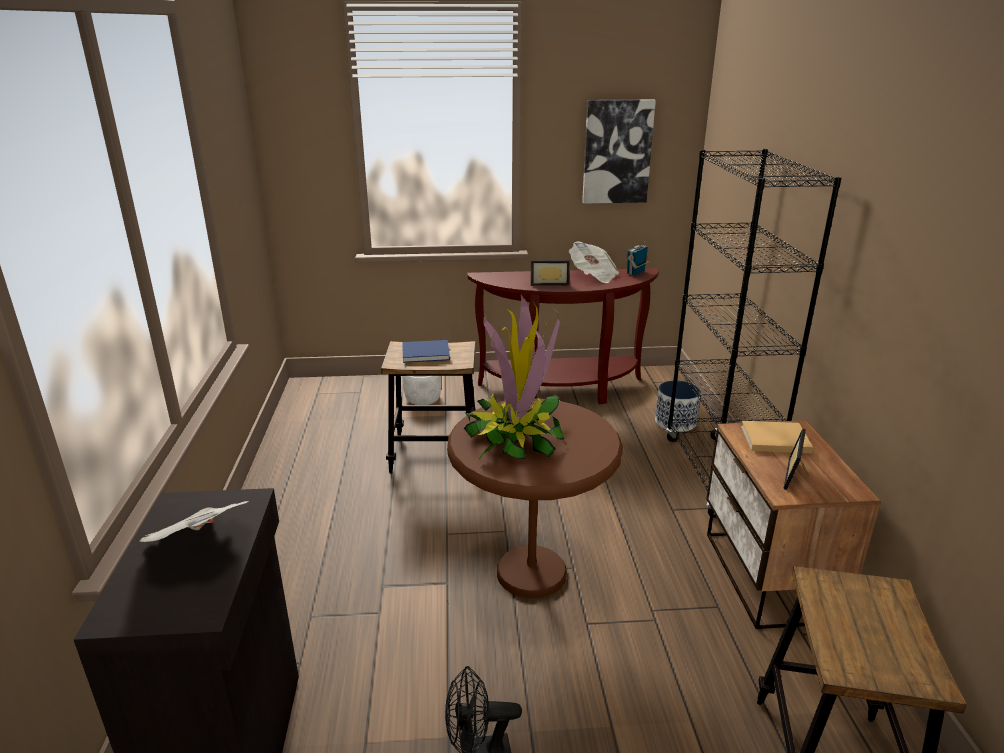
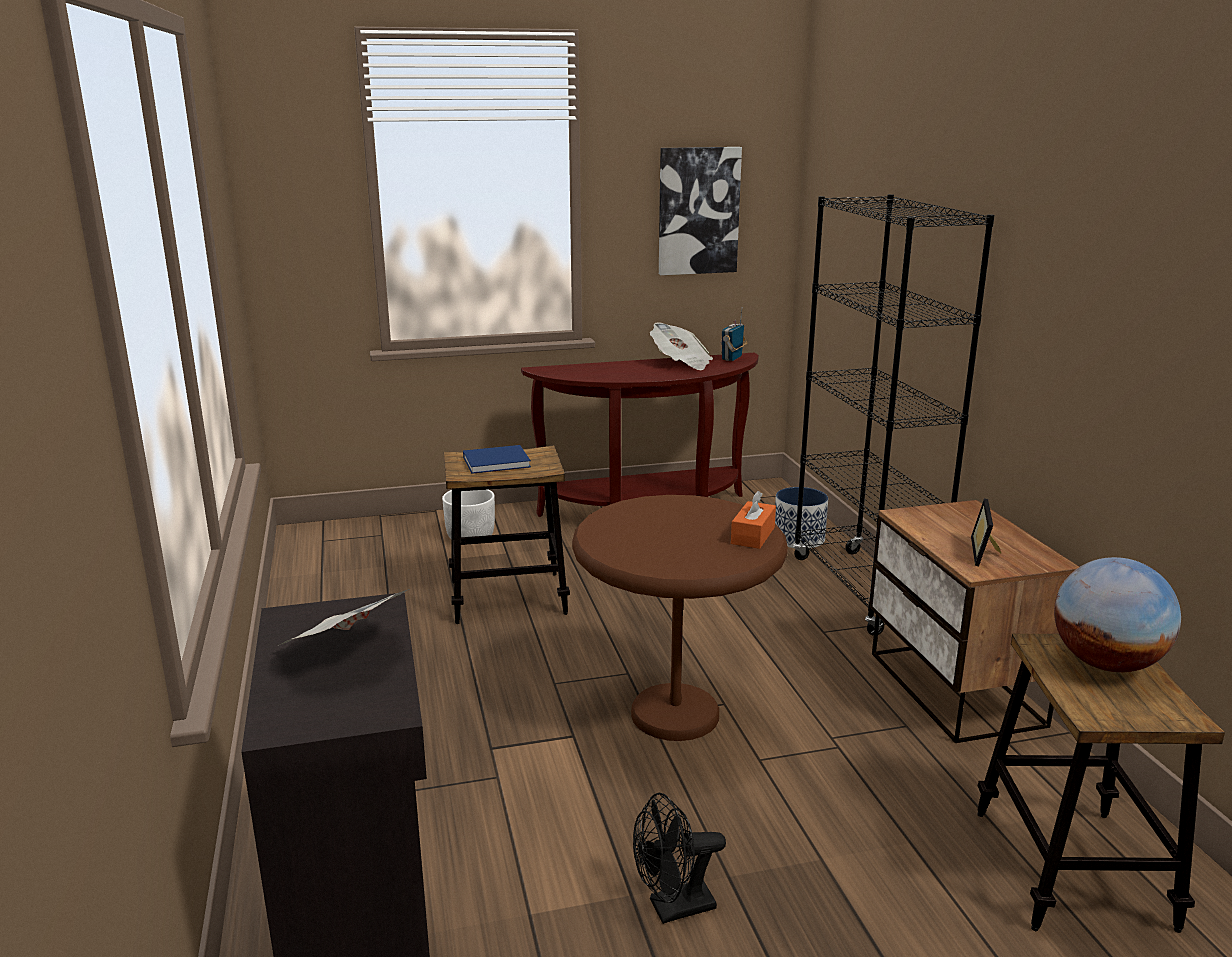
camera: 10 degrees left, 5 degrees down
potted plant [464,295,564,461] -> none
picture frame [531,260,570,286] -> none
beige book [741,421,813,454] -> none
none -> orange tissue box [731,491,776,549]
none -> globe [1054,557,1181,672]

